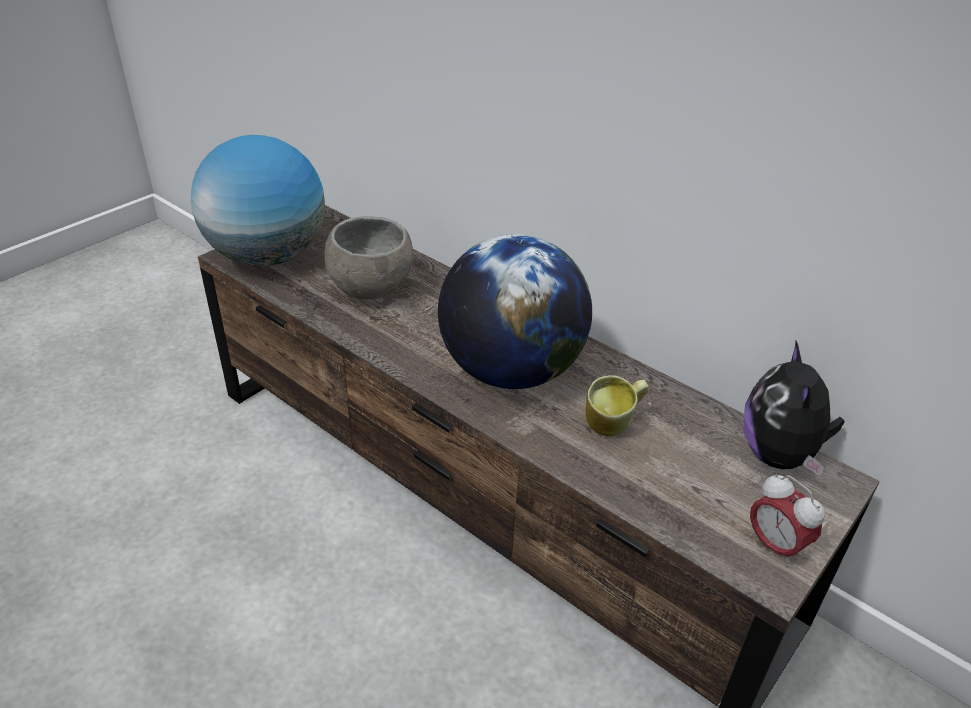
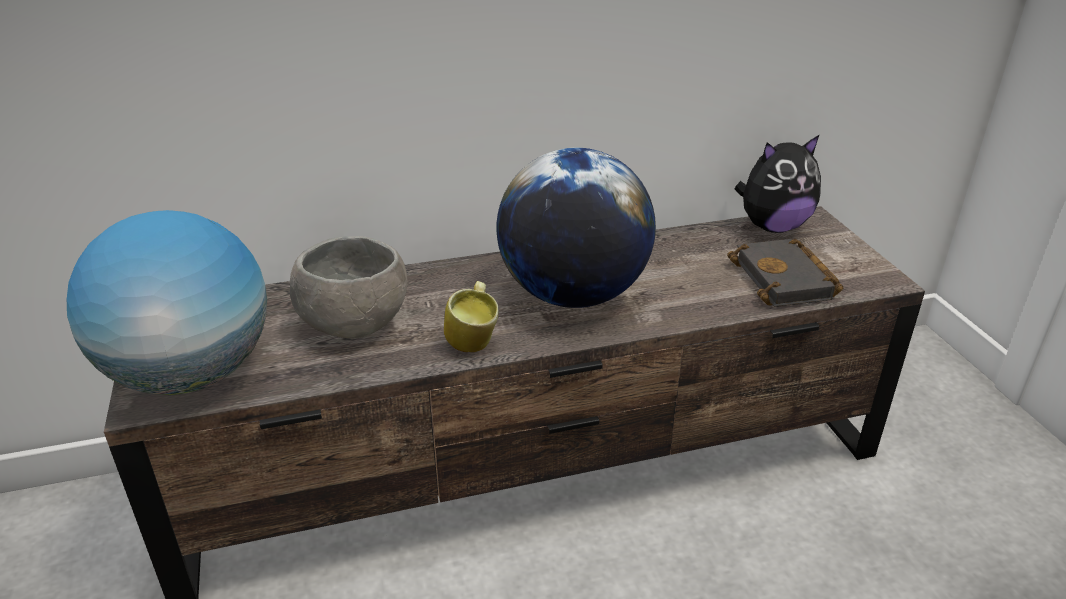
camera: 55 degrees left, 5 degrees down
mug [586,375,649,436] -> mug moved to [444,281,499,352]
plush toy [743,341,844,476] -> plush toy turned 60 degrees counterclockwise [735,134,821,233]
alarm clock [750,473,825,567] -> none
none -> black book [727,239,843,307]

